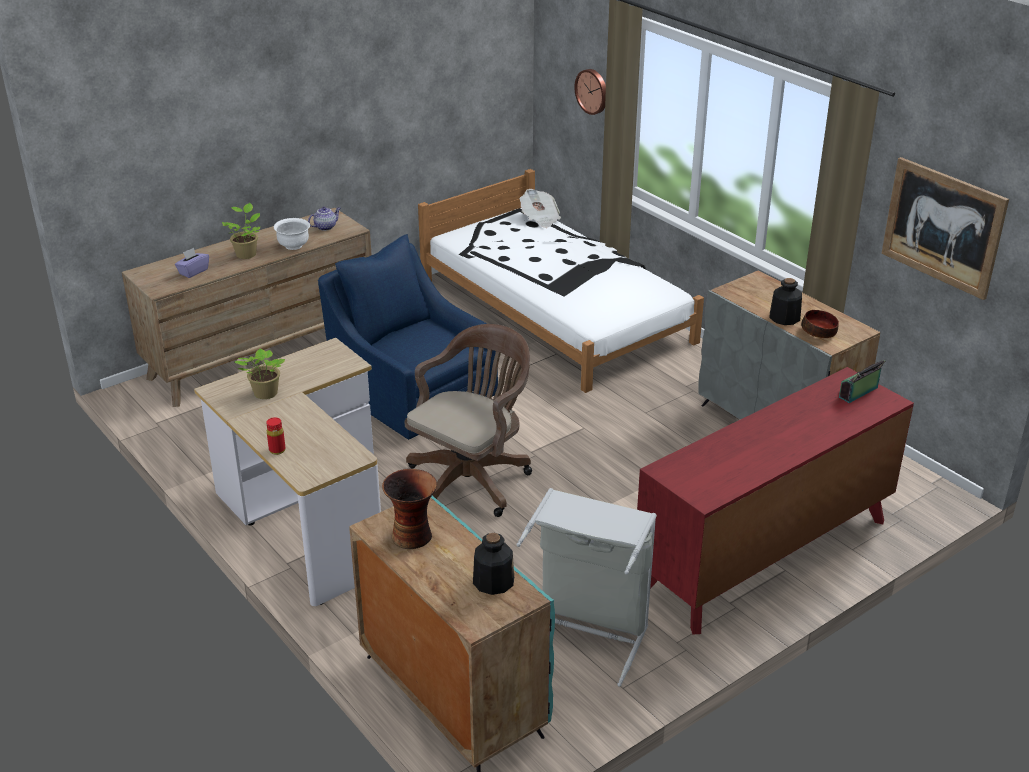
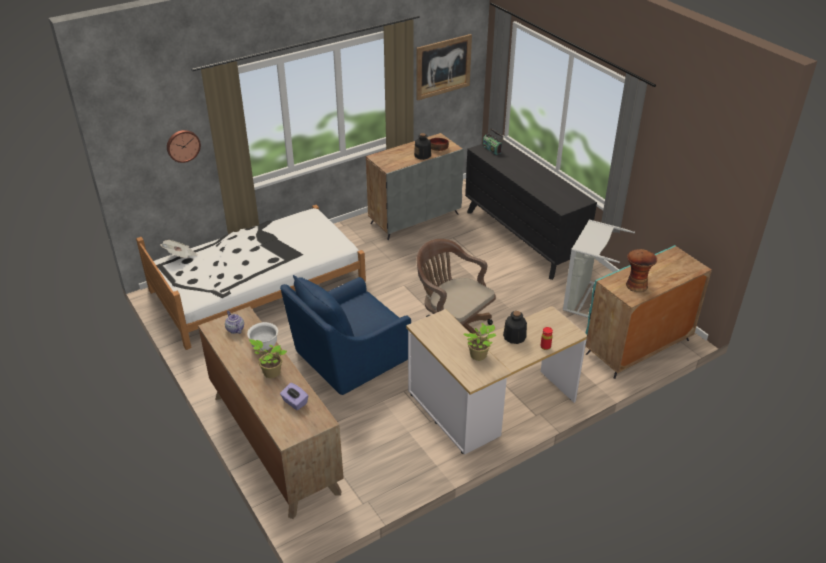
camera: 85 degrees left, 5 degrees up
bottle [473,533,514,595] -> bottle moved to [503,311,527,344]
red dresser [637,367,914,635] -> black dresser [465,138,597,280]

